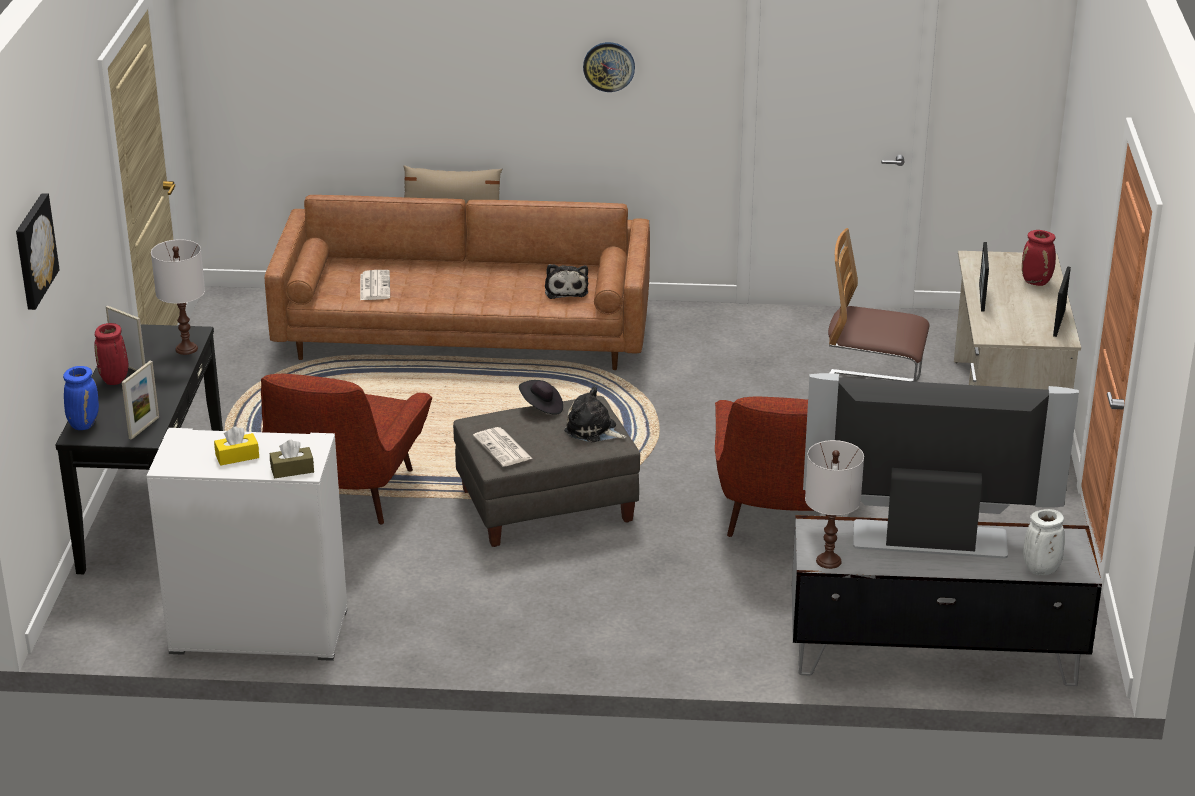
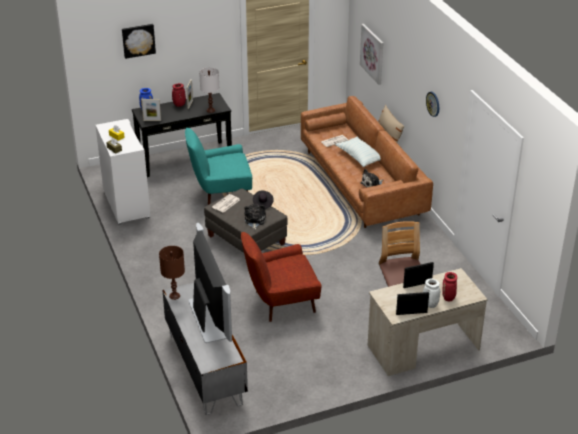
camera: 65 degrees right, 5 degrees up
red armchair [261,374,432,524] -> turquoise armchair [185,128,252,205]
white table lamp [805,440,864,569] -> brown table lamp [159,246,185,300]
white vase [1023,509,1065,575] -> white vase moved to [423,278,440,308]
none -> pillow [335,137,381,167]
none -> picture [360,24,383,85]

